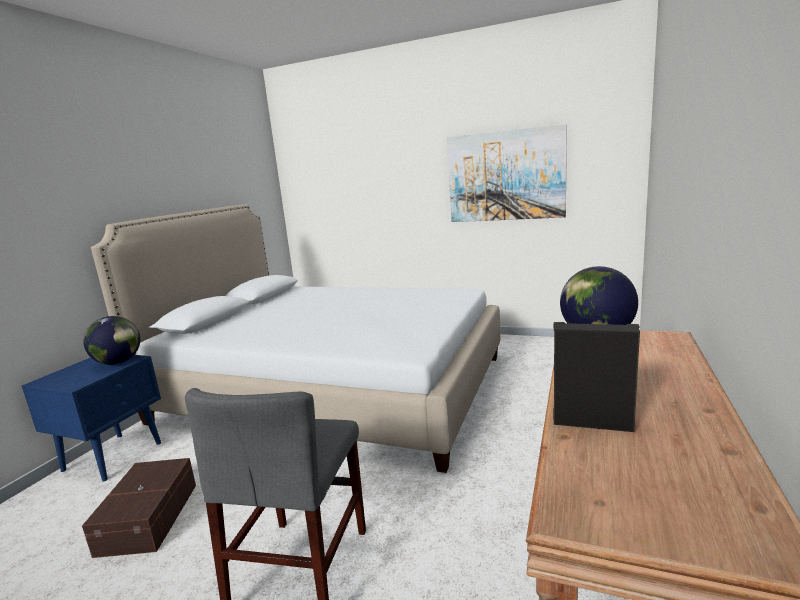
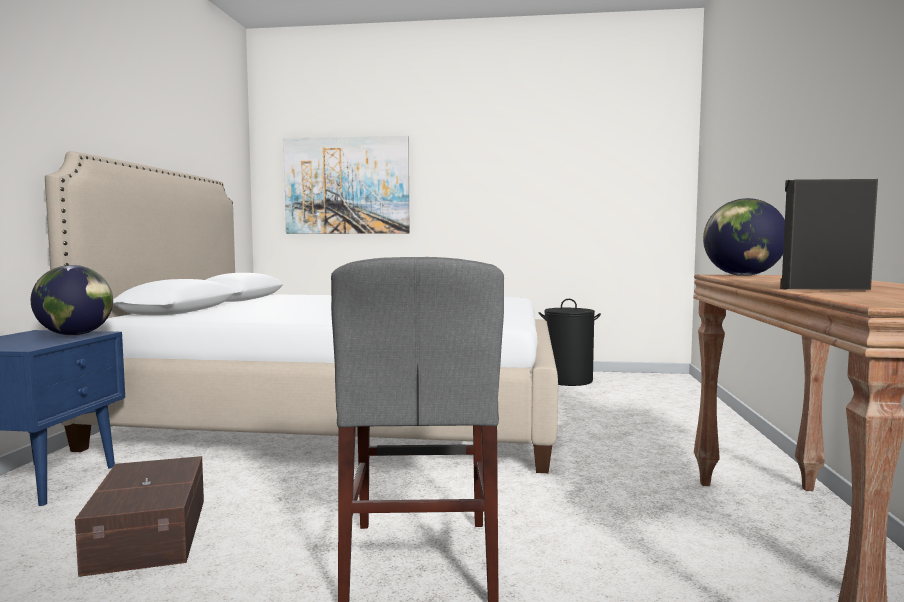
camera: 15 degrees left, 10 degrees down
picture [447,124,567,222] -> picture moved to [284,135,409,234]
none -> black laundry basket [539,299,601,386]

